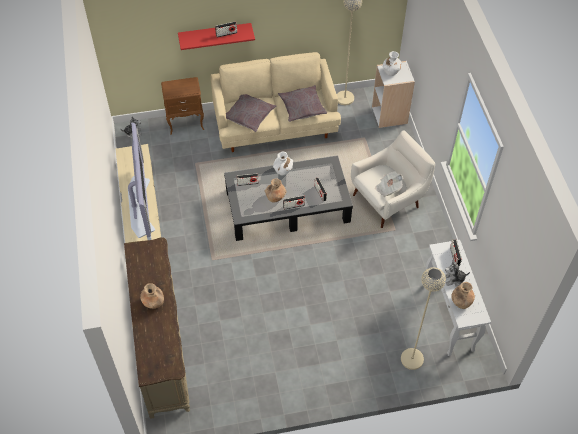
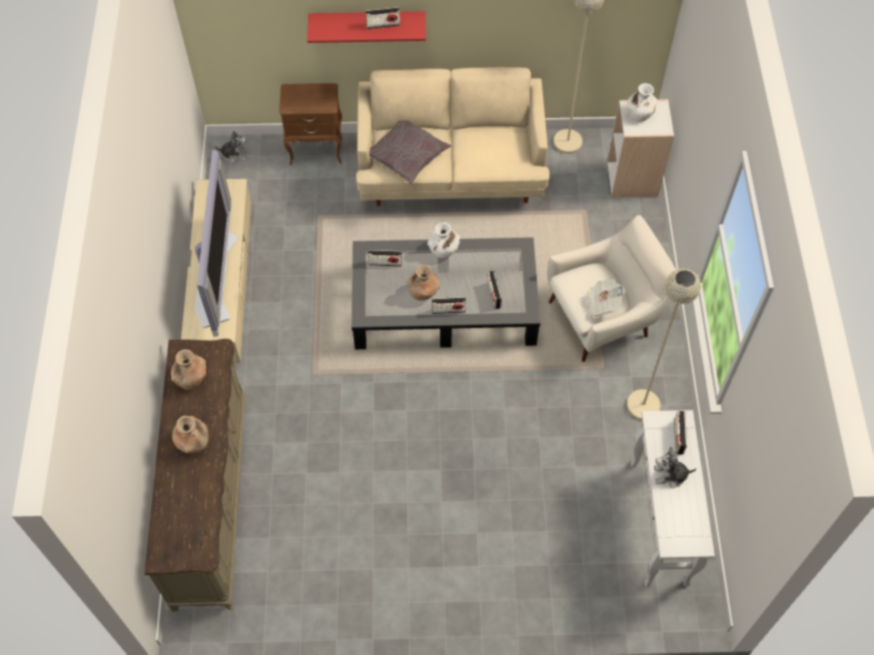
camera: 10 degrees right, 5 degrees up
grey pillow [278,85,327,122] -> none
beige floor lamp [401,267,446,370] -> beige floor lamp moved to [627,269,701,420]
brown vase [452,282,475,309] -> brown vase moved to [171,349,206,390]

